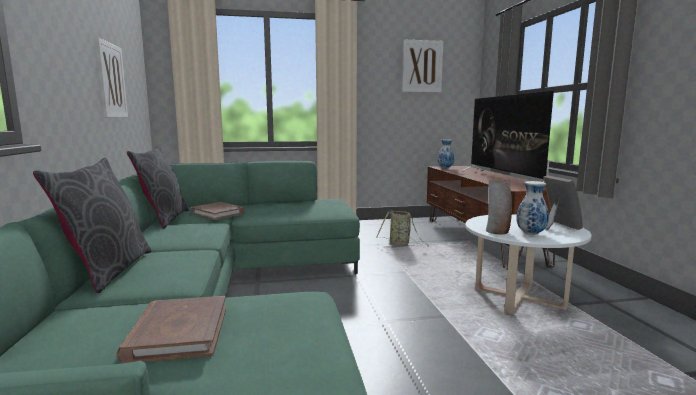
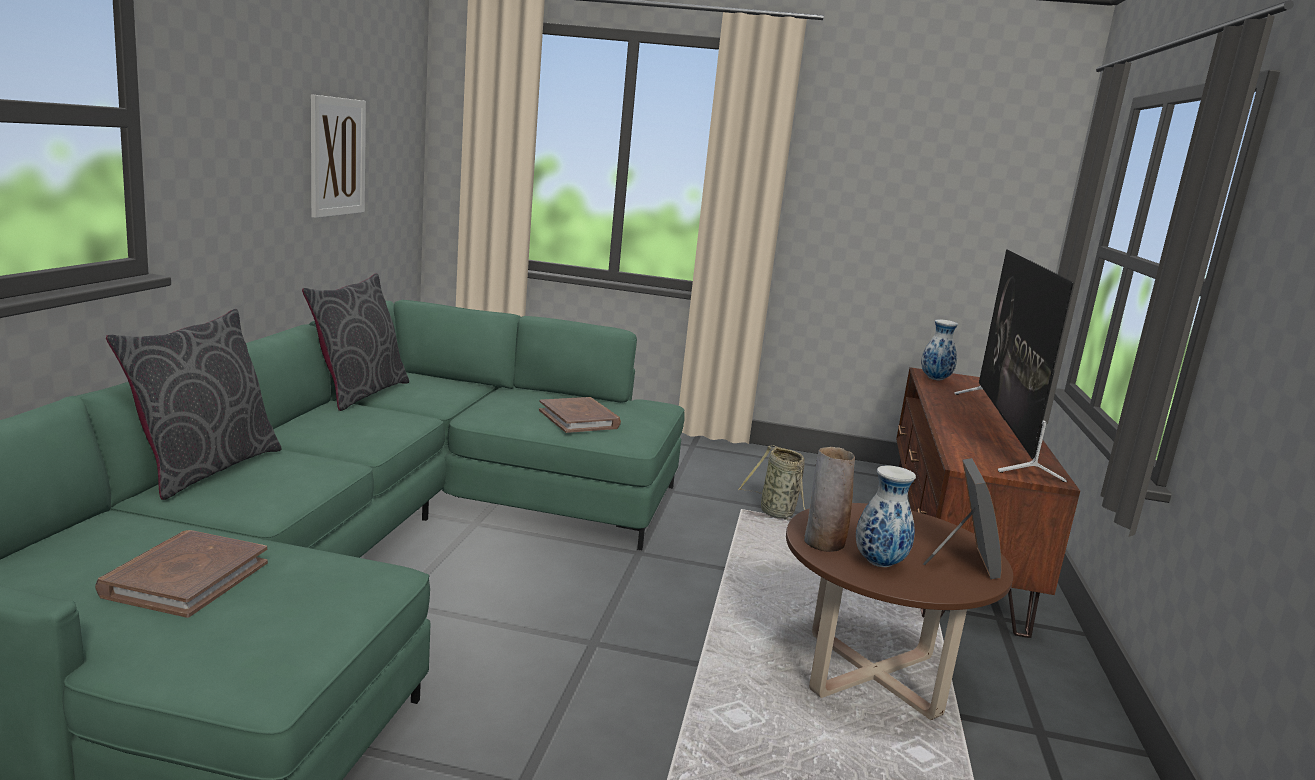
camera: 20 degrees right, 5 degrees up
brown book [191,202,245,220] -> brown book moved to [539,397,621,433]
picture [402,40,443,92] -> none
white coffee table [465,214,591,314] -> brown coffee table [786,503,1013,720]

